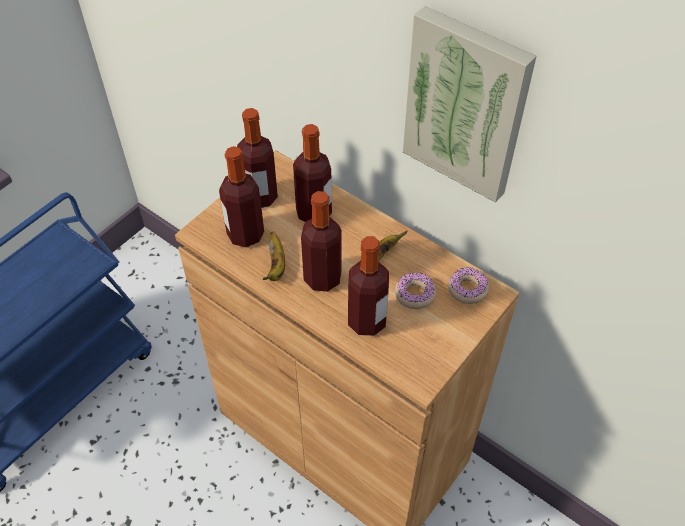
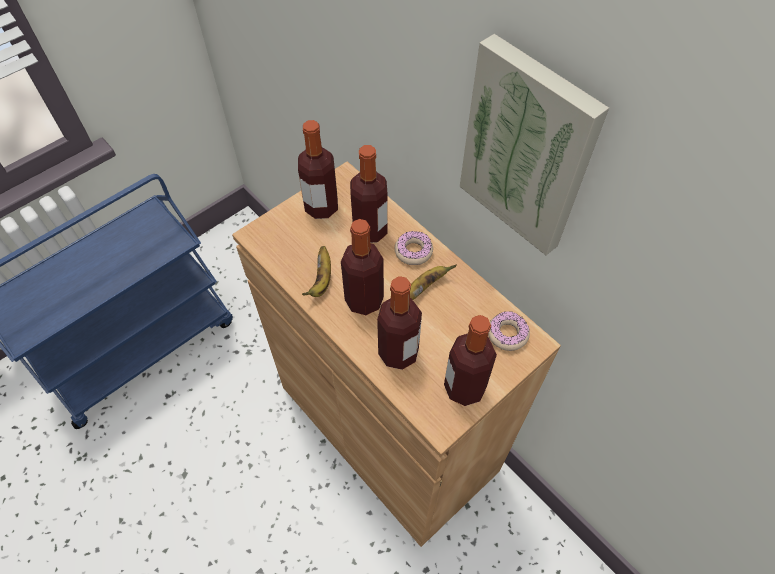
camera: 10 degrees right, 5 degrees up
bottle [219,146,264,247] -> bottle moved to [444,315,497,406]
donut [395,272,436,309] -> donut moved to [395,231,433,265]

